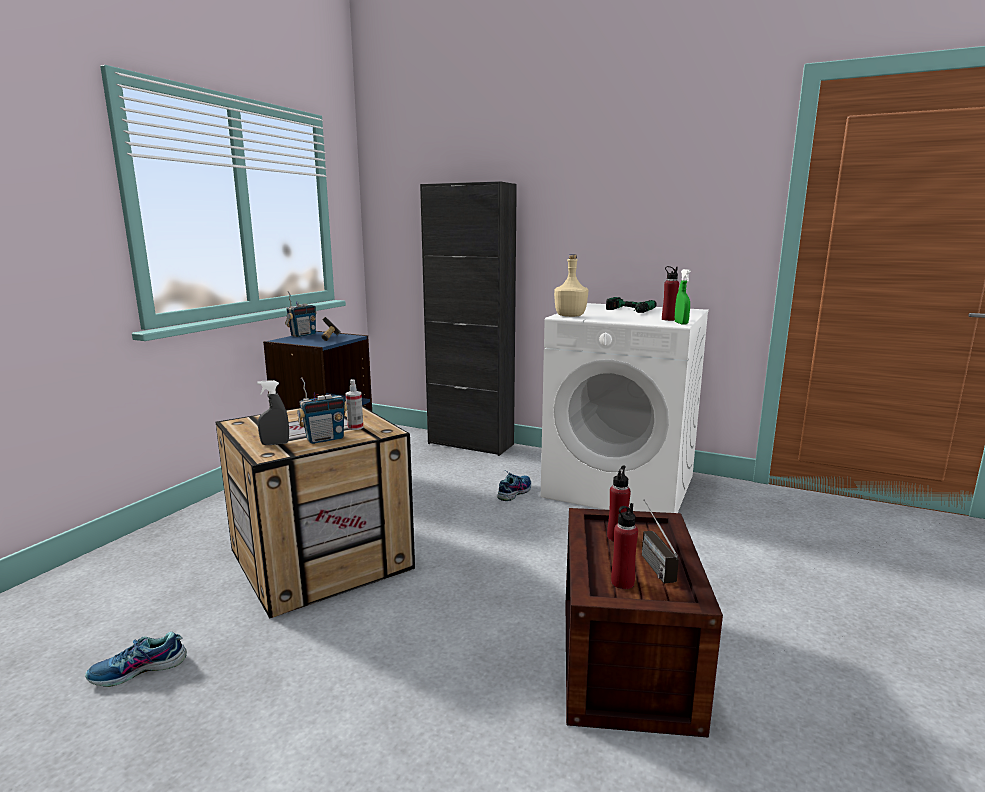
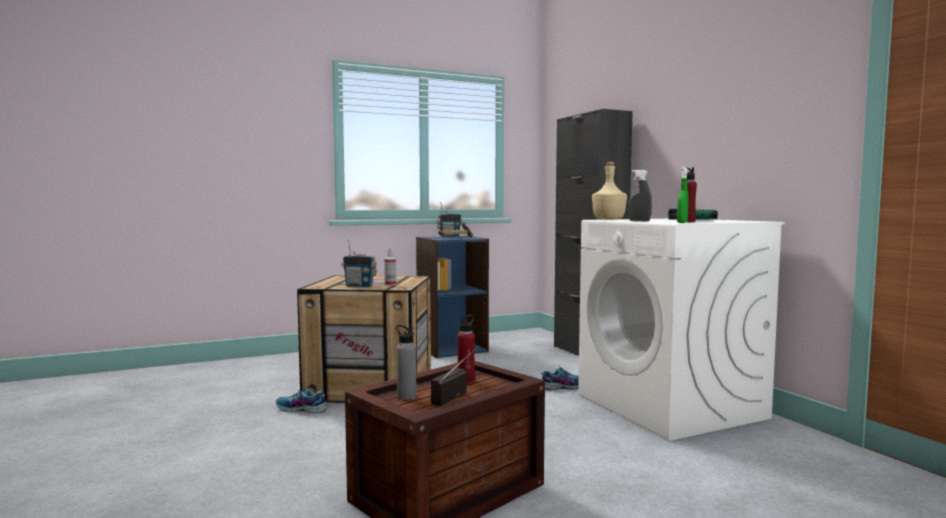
camera: 40 degrees right, 10 degrees down
shoe [85,632,187,687] -> shoe moved to [276,389,328,414]
grey spray bottle [257,380,289,445] -> grey spray bottle moved to [628,170,652,221]
red bottle [611,503,638,589] -> grey bottle [396,325,417,400]

